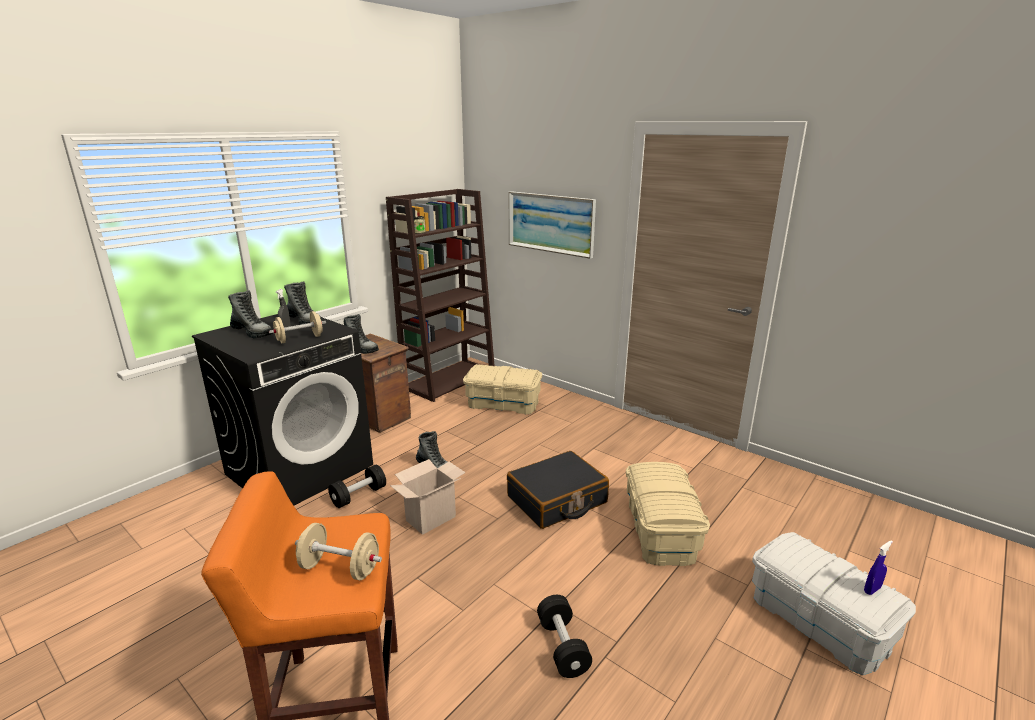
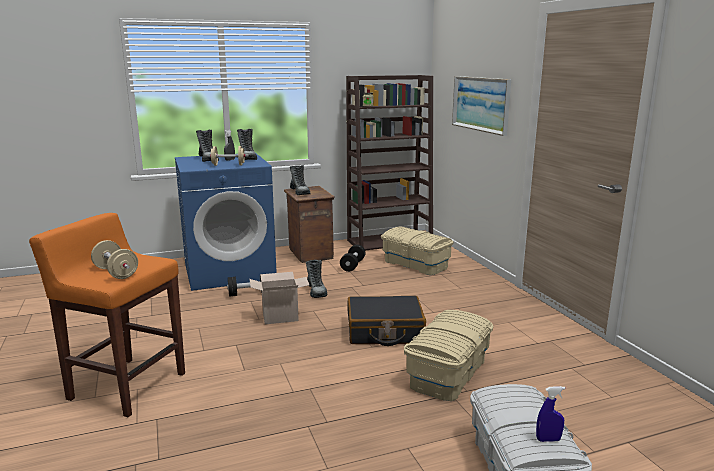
camera: 30 degrees right, 5 degrees down
black washing machine [192,314,373,506] -> blue washing machine [175,153,277,291]
black dumbbell [537,595,592,678] -> black dumbbell moved to [340,244,366,272]

